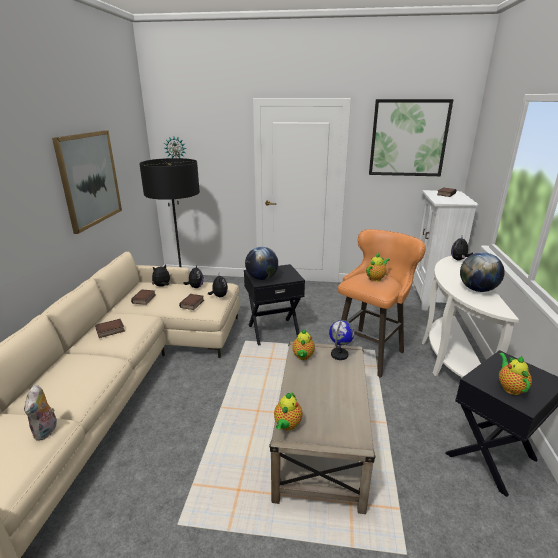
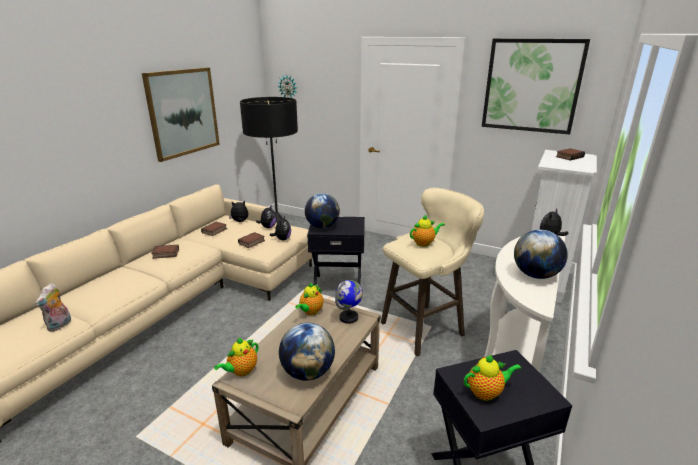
camera: 20 degrees right, 0 degrees up
orange stool [337,229,426,378] -> beige stool [381,188,484,357]
teapot [499,353,532,395] -> teapot turned 60 degrees clockwise [464,355,522,401]
none -> globe [279,323,335,381]

